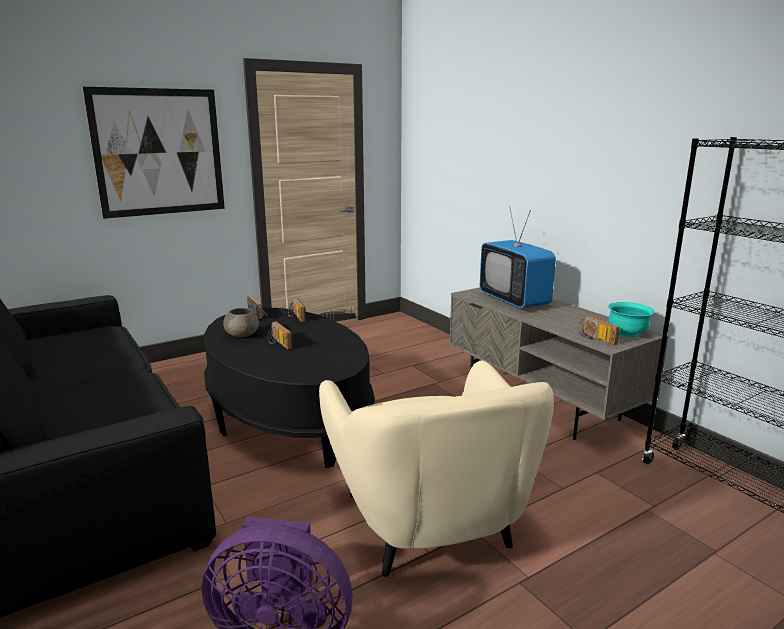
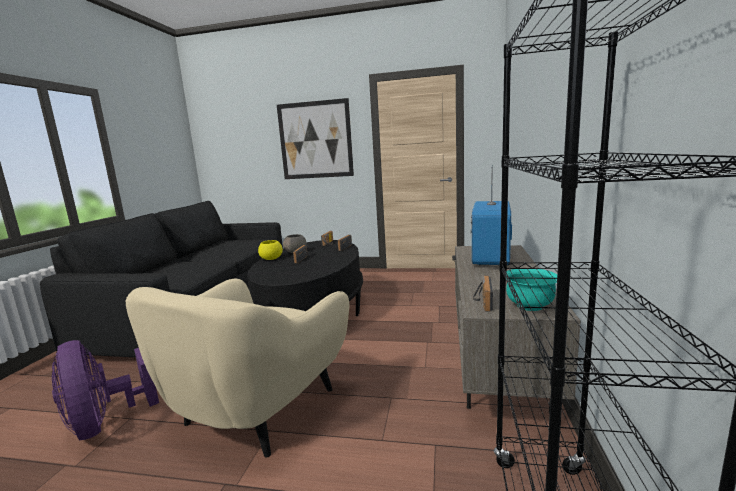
camera: 45 degrees right, 5 degrees down
none -> yellow bowl [258,240,283,260]

